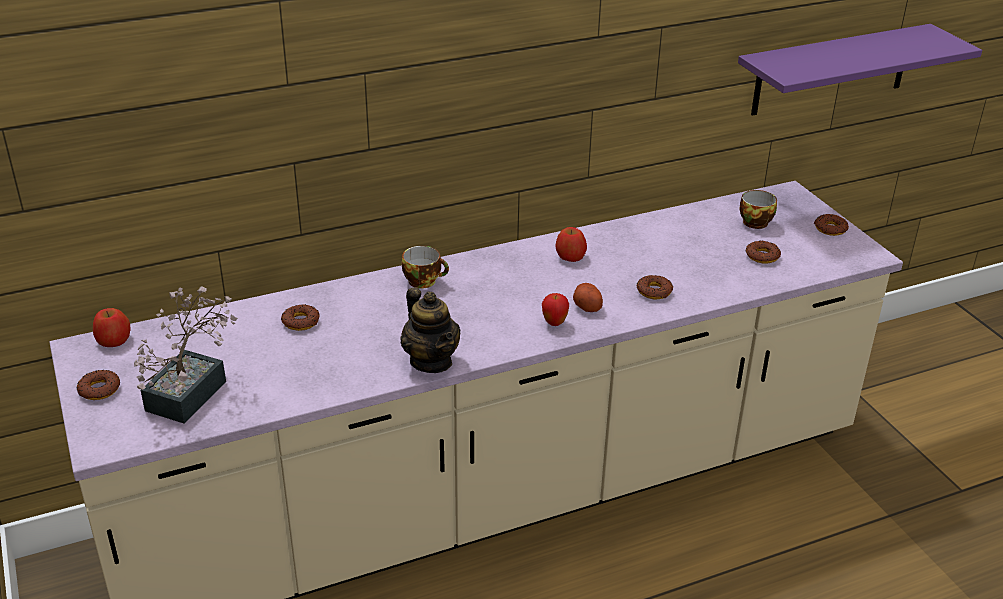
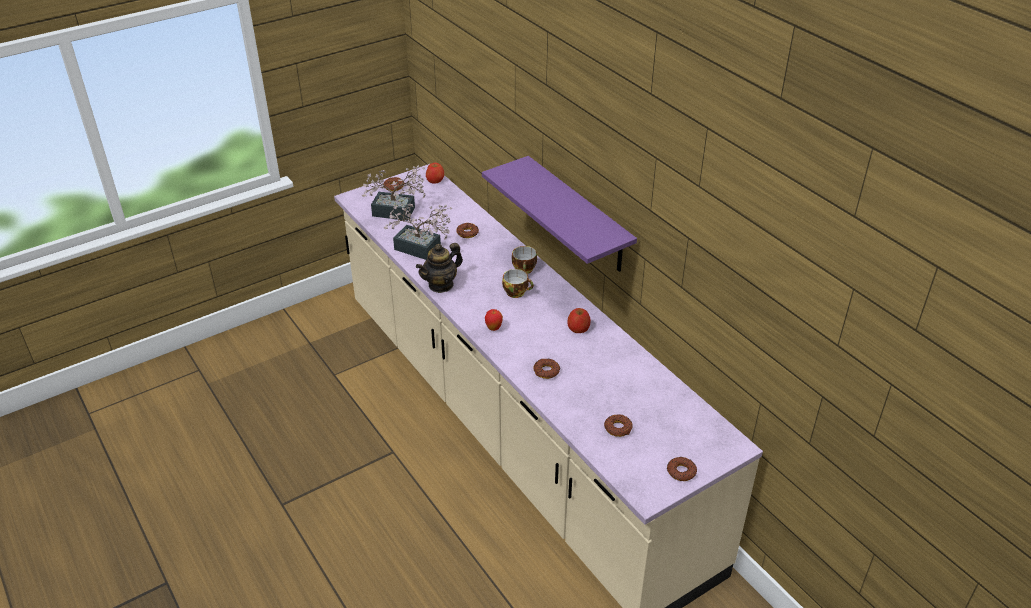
camera: 80 degrees right, 5 degrees up
potato [573,283,603,312] -> none
purple shelf [738,24,982,116] -> purple shelf moved to [482,156,637,272]
cup [739,190,777,229] -> cup moved to [502,269,534,298]
none -> potted plant [384,204,452,260]

